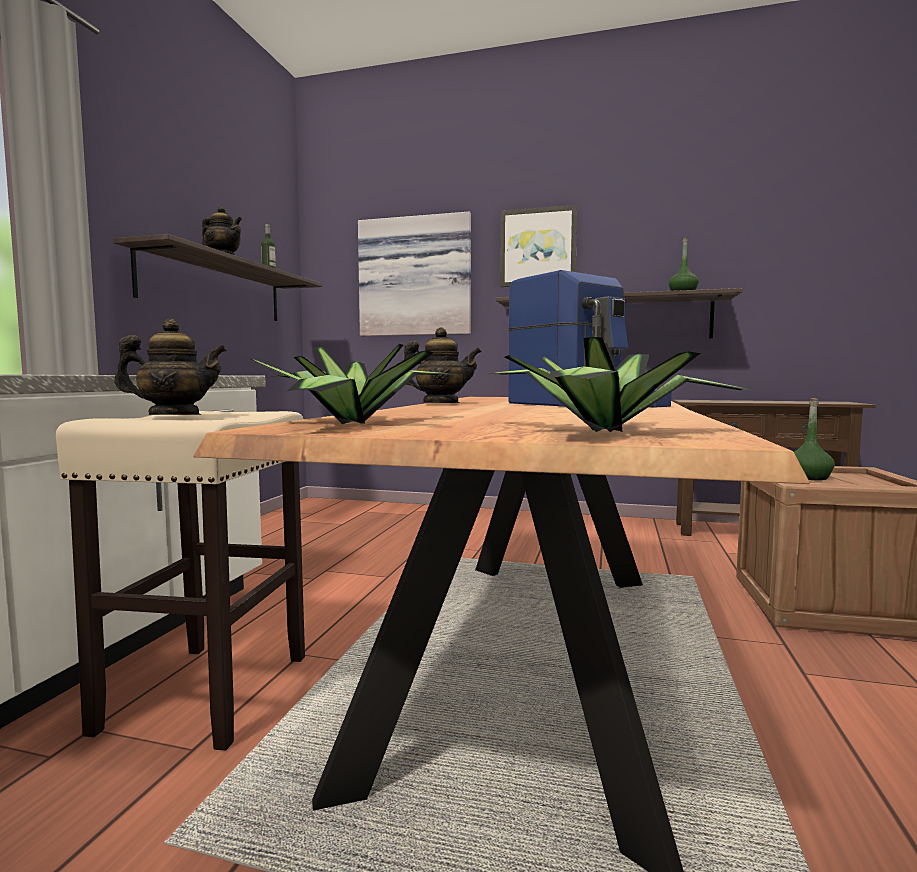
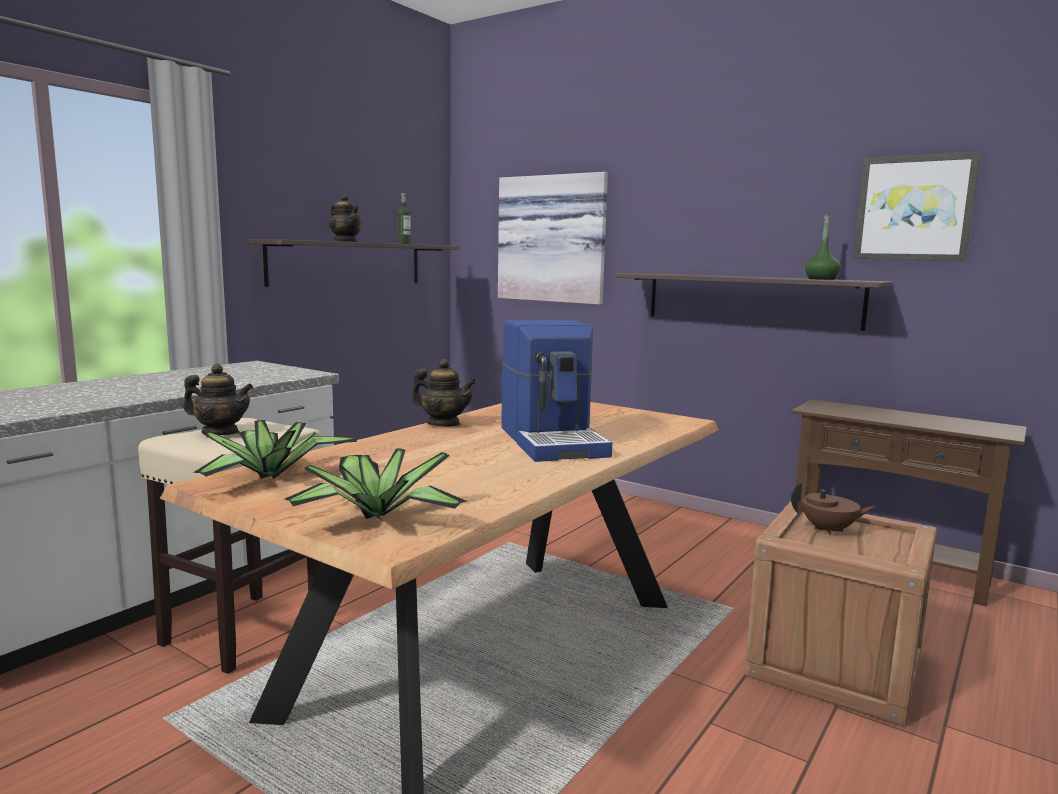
camera: 20 degrees right, 5 degrees up
picture [500,205,577,287] -> picture moved to [853,152,981,261]
green bottle [794,398,835,480] -> brown teapot [791,482,876,535]

